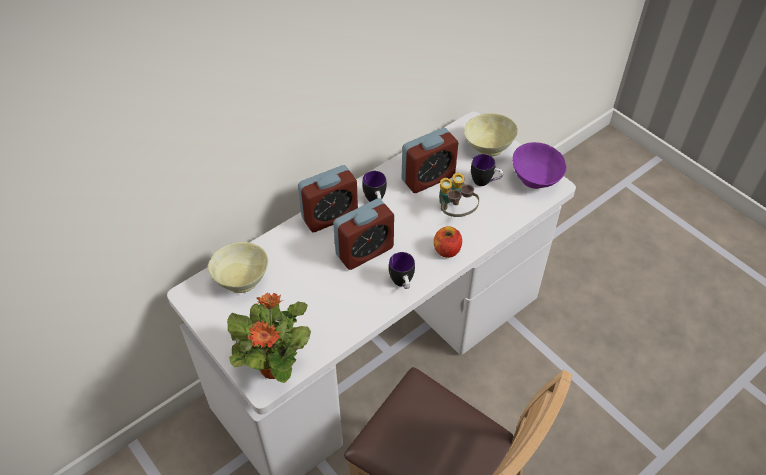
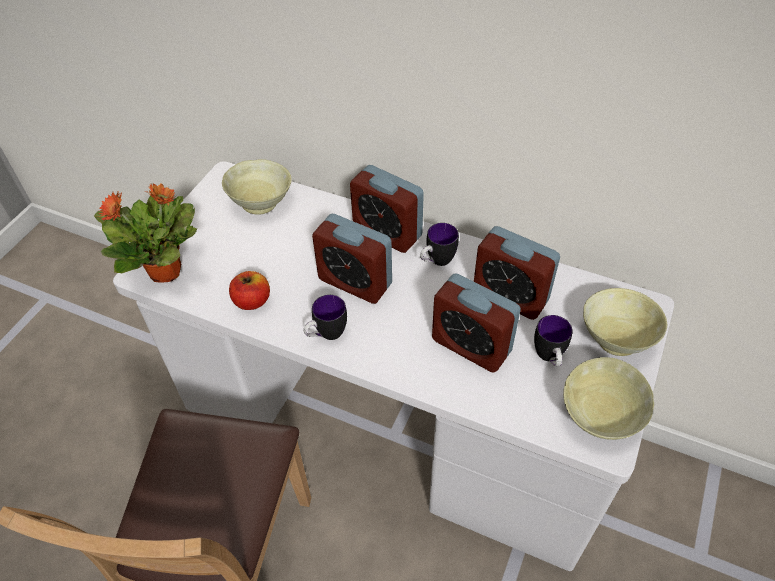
camera: 65 degrees right, 0 degrees up
apple [434,226,462,258] -> apple moved to [229,271,270,310]
binoculars [439,173,479,217] -> alarm clock [432,273,521,373]
purple bowl [512,142,567,189] -> beige bowl [563,357,654,440]

